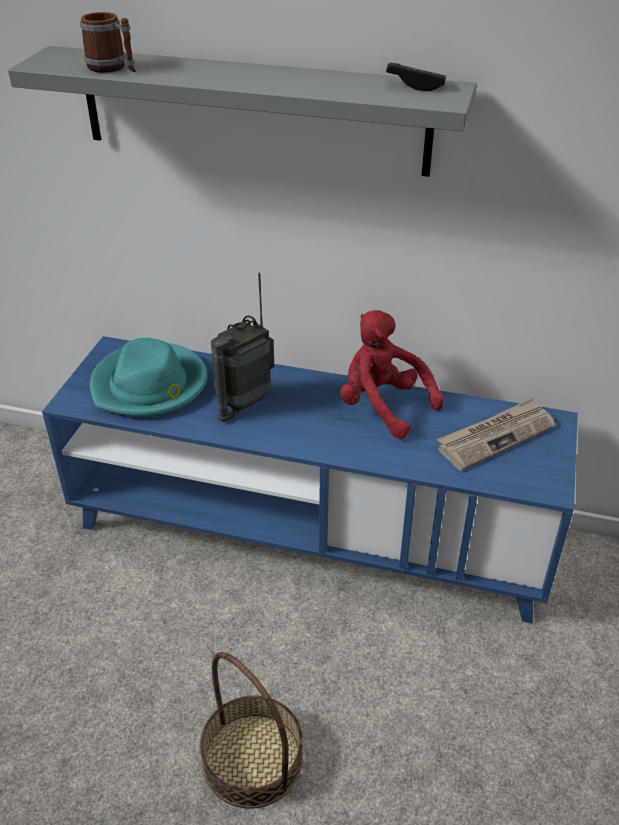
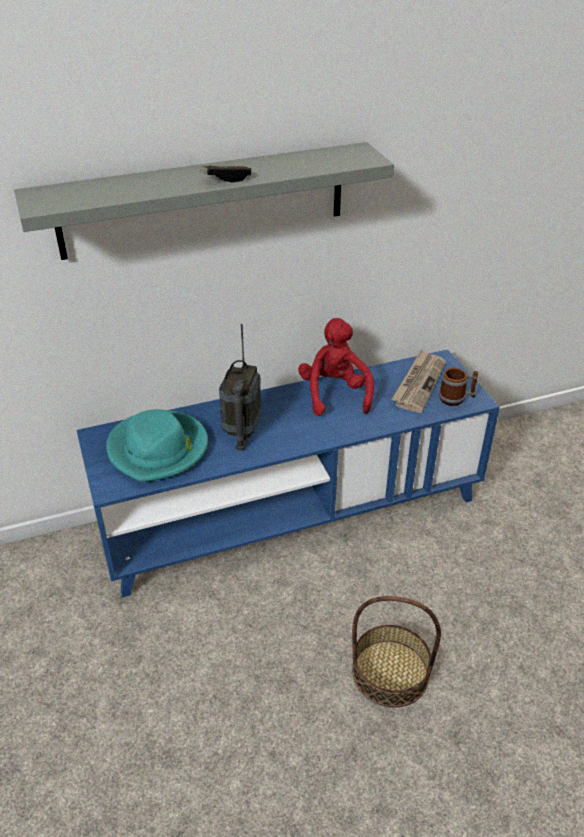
camera: 35 degrees left, 0 degrees up
mug [80,12,136,73] -> mug moved to [439,368,478,406]
red plush toy [340,310,444,439] -> red plush toy turned 75 degrees clockwise [298,318,374,416]
game controller [386,62,446,91] -> game controller moved to [201,166,251,183]

